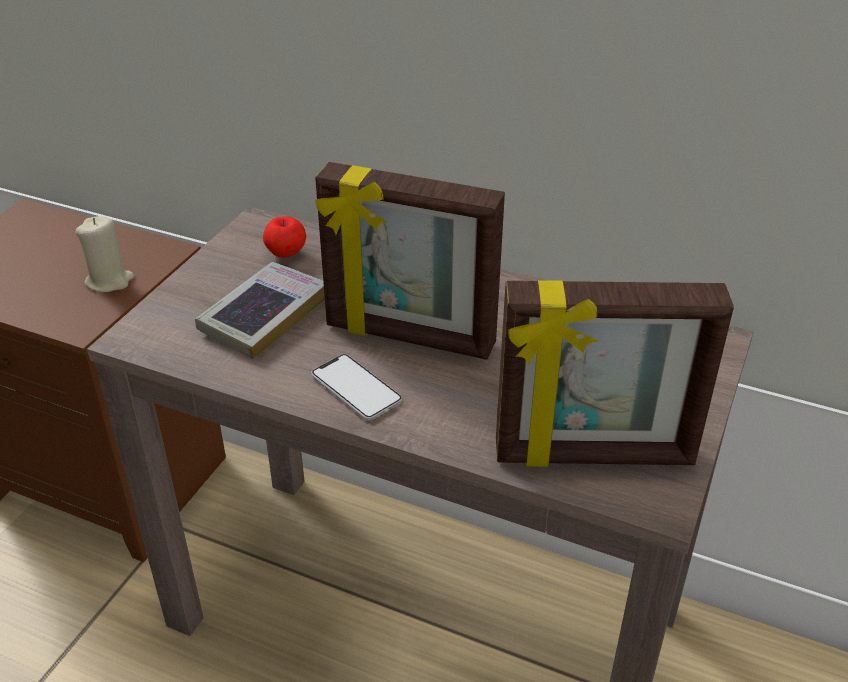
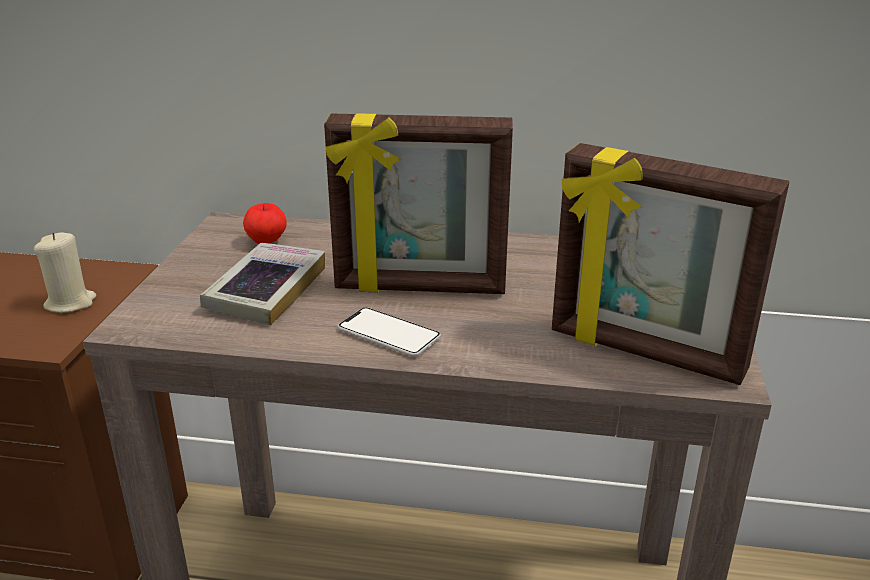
camera: 15 degrees left, 10 degrees down
picture frame [496,280,734,467] -> picture frame turned 45 degrees clockwise [552,143,789,385]

